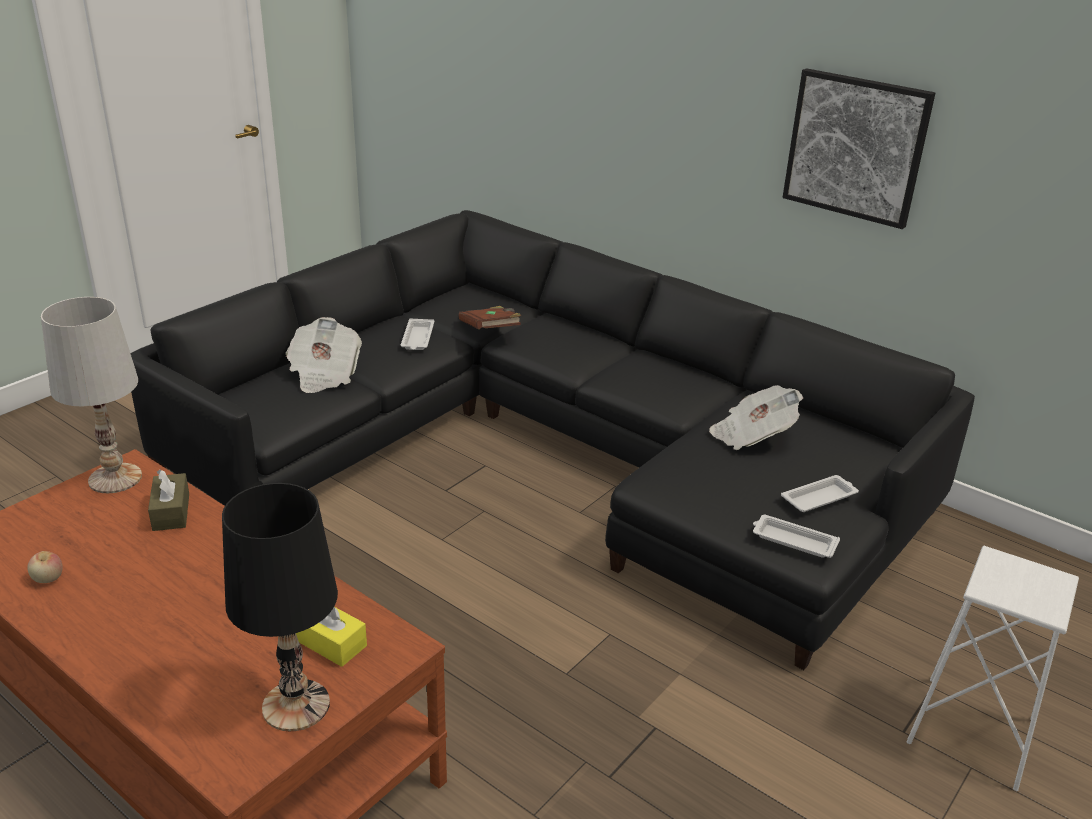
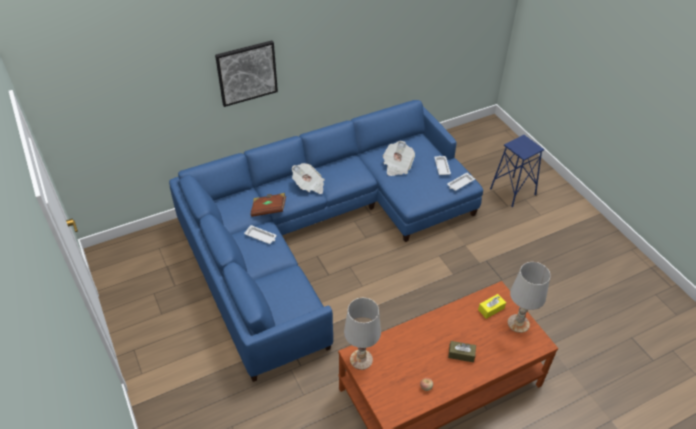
camera: 65 degrees left, 15 degrees up
black sofa [131,210,975,670] -> blue sofa [169,100,483,382]
brown tissue box [148,470,189,531] -> brown tissue box moved to [448,341,476,362]
black table lamp [222,483,338,731] -> white table lamp [508,262,551,333]
newspaper [286,317,362,393] -> newspaper moved to [292,163,325,194]
picture [782,68,935,229] -> picture moved to [215,40,278,107]
white stool [907,546,1079,791] -> blue stool [490,135,544,207]

